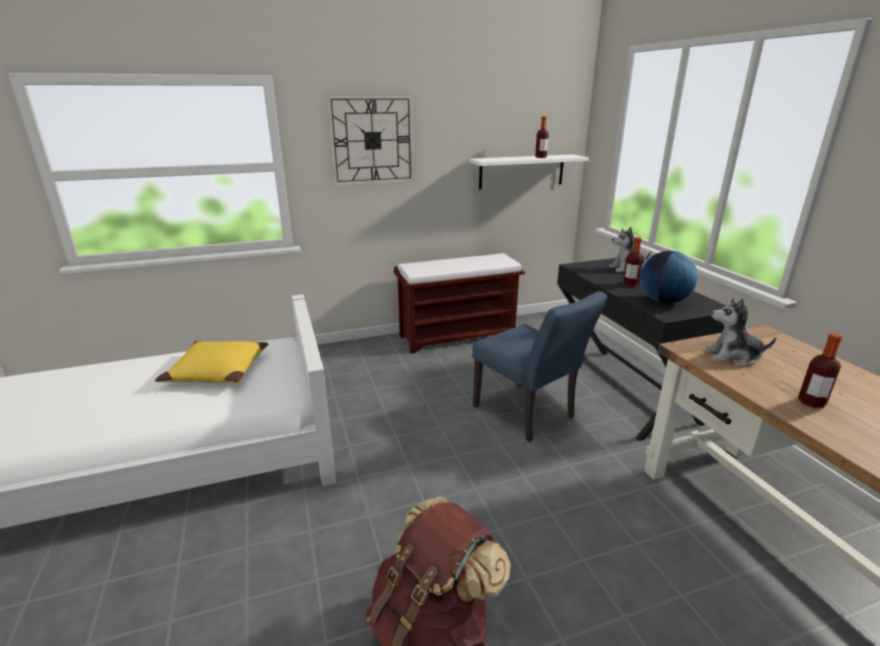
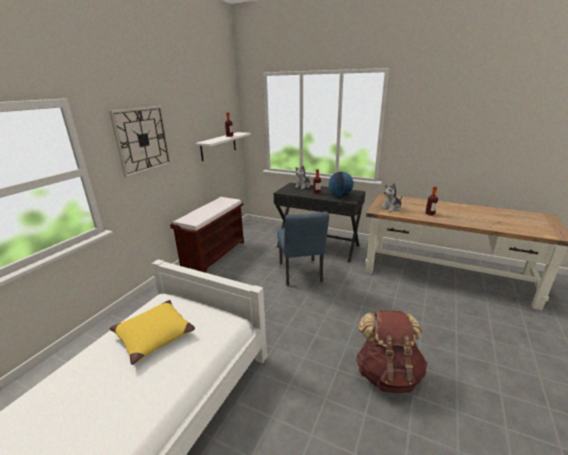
camera: 45 degrees left, 0 degrees up
blue chair [472,291,607,442] -> blue chair turned 75 degrees clockwise [277,212,329,286]

